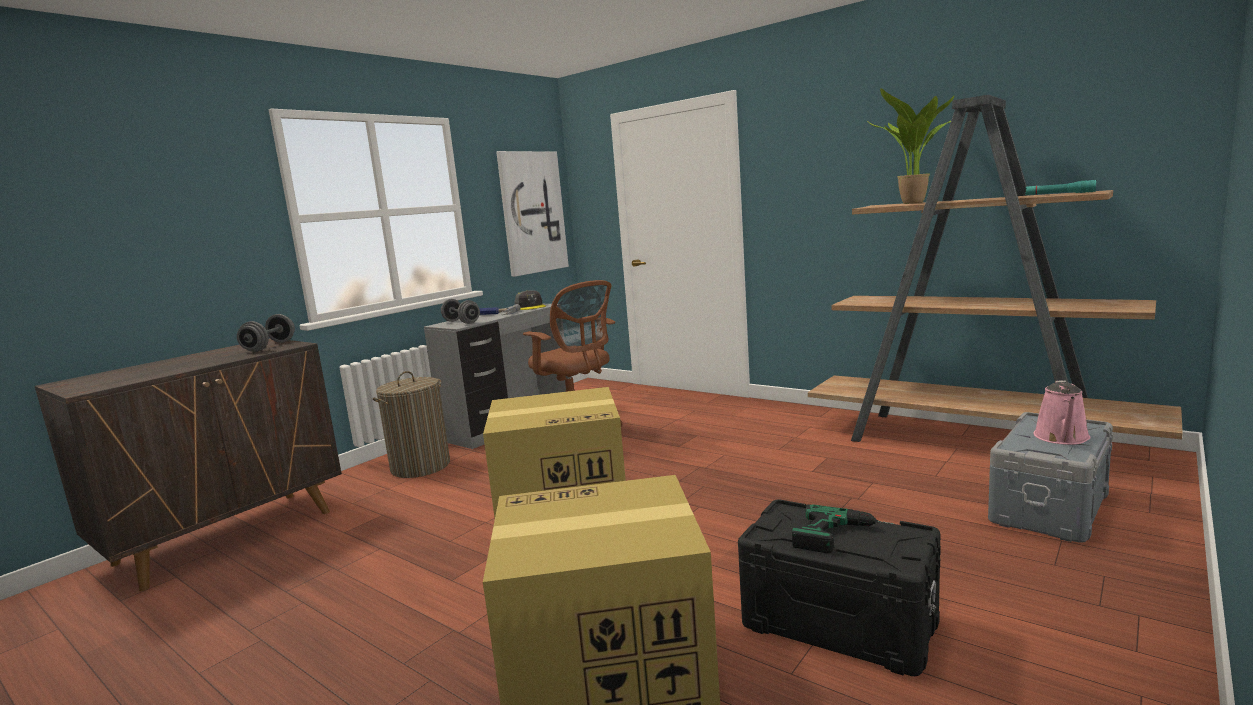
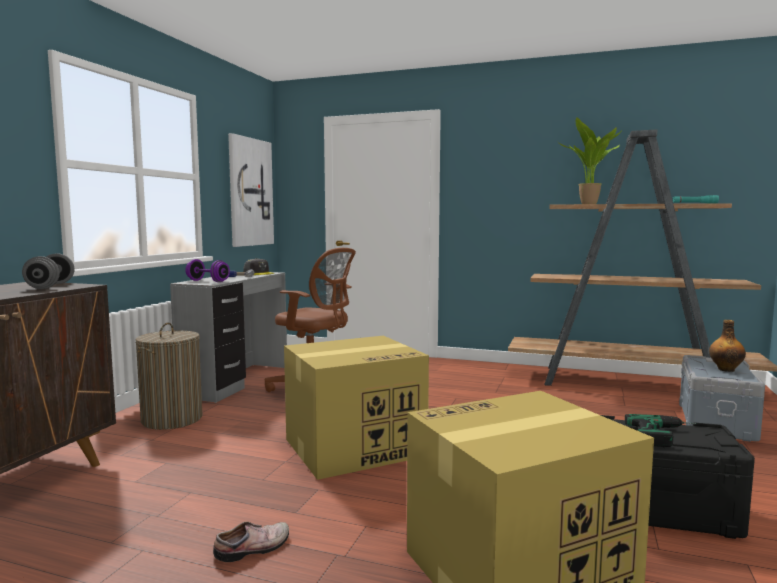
camera: 20 degrees left, 5 degrees down
grey dumbbell [441,299,480,324] -> purple dumbbell [185,259,230,282]
pink watering can [1034,380,1090,445] -> bottle [709,320,746,372]
none -> shoe [213,522,289,562]

